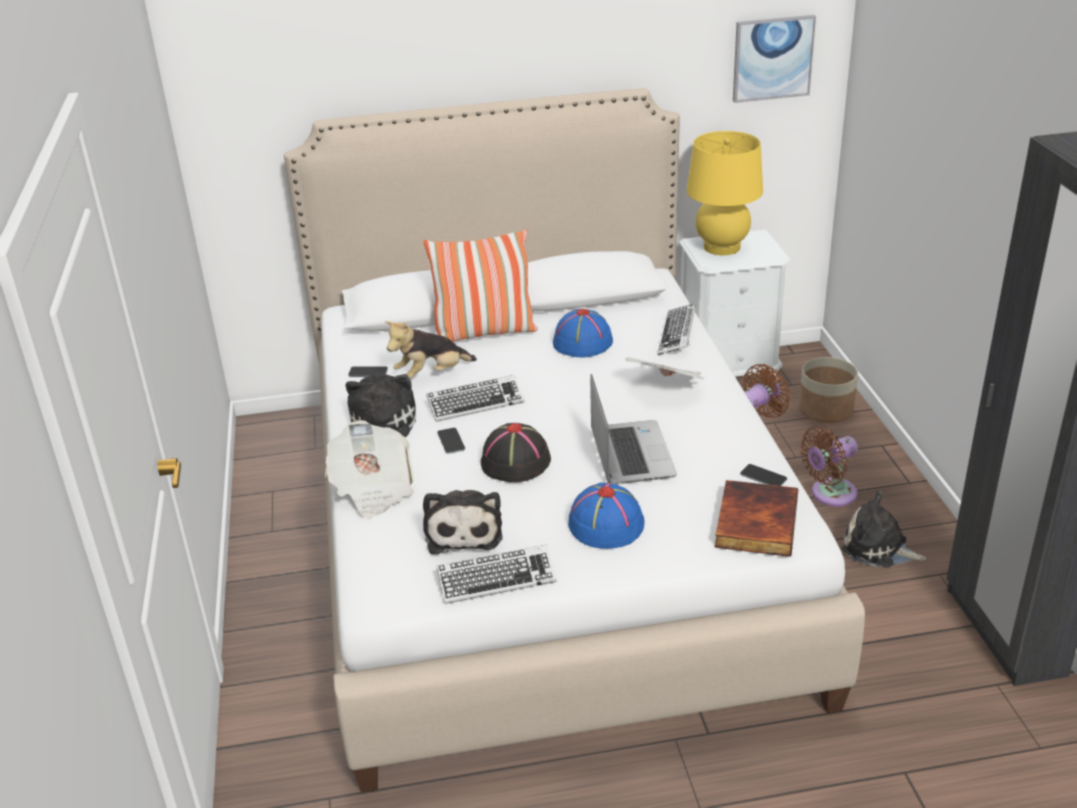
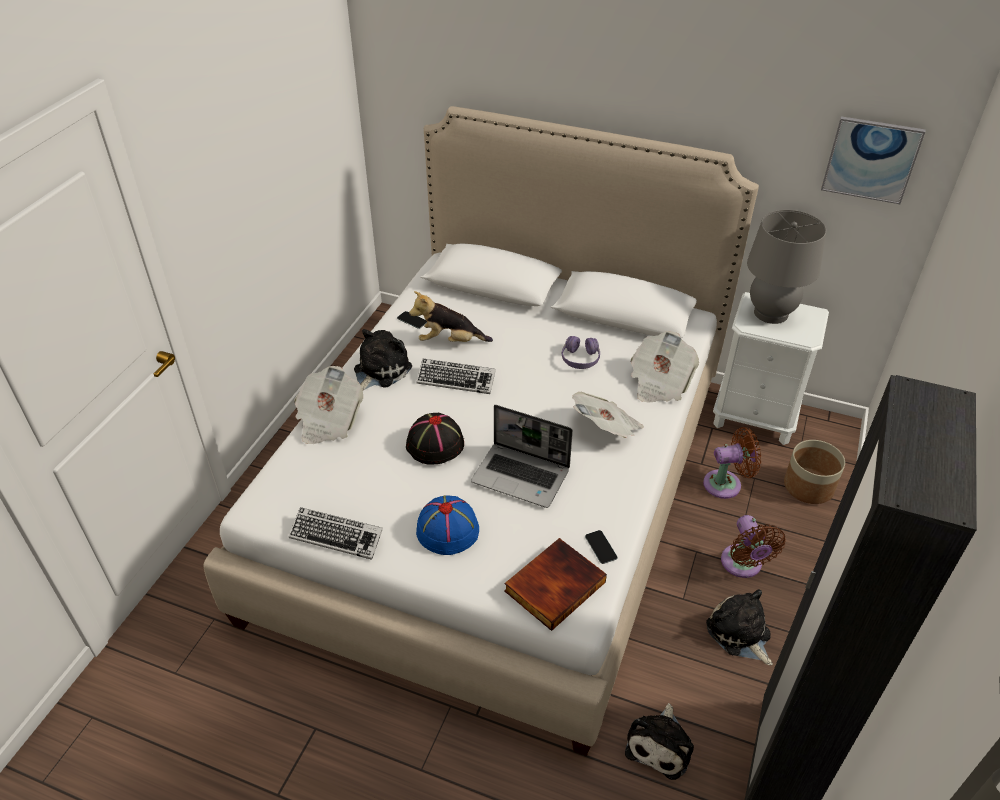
camera: 30 degrees right, 10 degrees up
plush toy [423,490,503,554] -> plush toy moved to [625,703,694,780]
pillow [424,229,538,342] -> none
phone [437,428,465,454] -> none
blue hat [553,309,613,357] -> purple headphones [562,336,600,369]
laptop [590,374,677,484] -> laptop turned 90 degrees clockwise [471,405,573,508]
keyboard [657,304,696,355] -> newspaper [630,331,699,402]
yellow table lamp [687,131,763,255] -> grey table lamp [747,210,826,324]
brown fan [800,426,858,507] -> brown fan turned 105 degrees counterclockwise [721,515,786,578]

